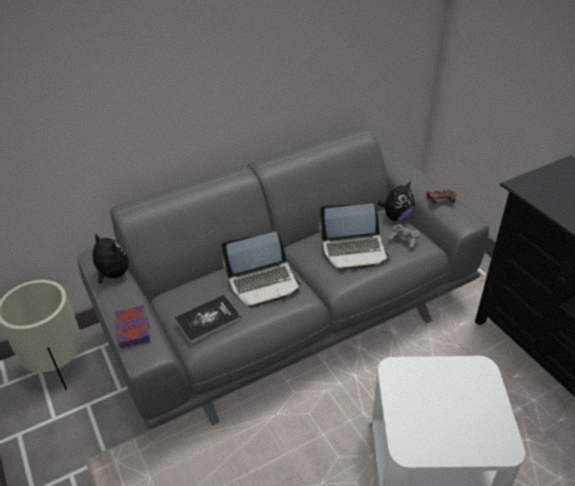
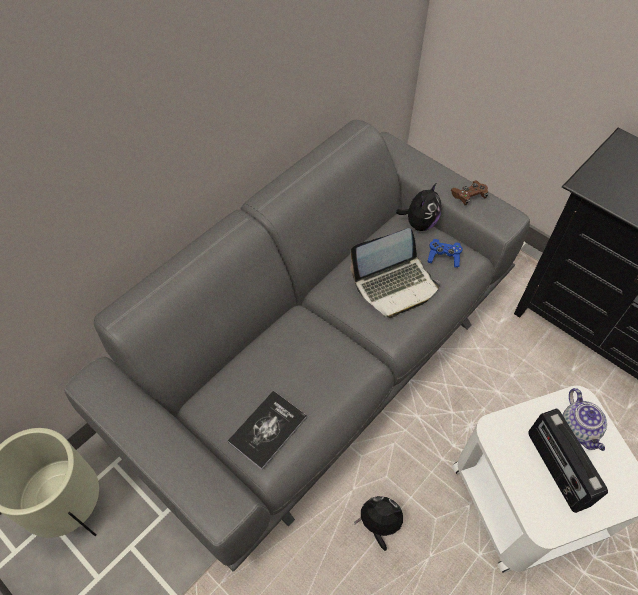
camera: 20 degrees left, 15 degrees up
plush toy [88,232,128,284] -> plush toy moved to [354,496,403,551]
purple book [115,305,150,348] -> none
laptop [221,232,302,308] -> none
grey game controller [388,224,420,250] -> blue game controller [427,239,463,268]
none -> radio [528,408,608,513]
none -> teapot [563,388,607,451]

